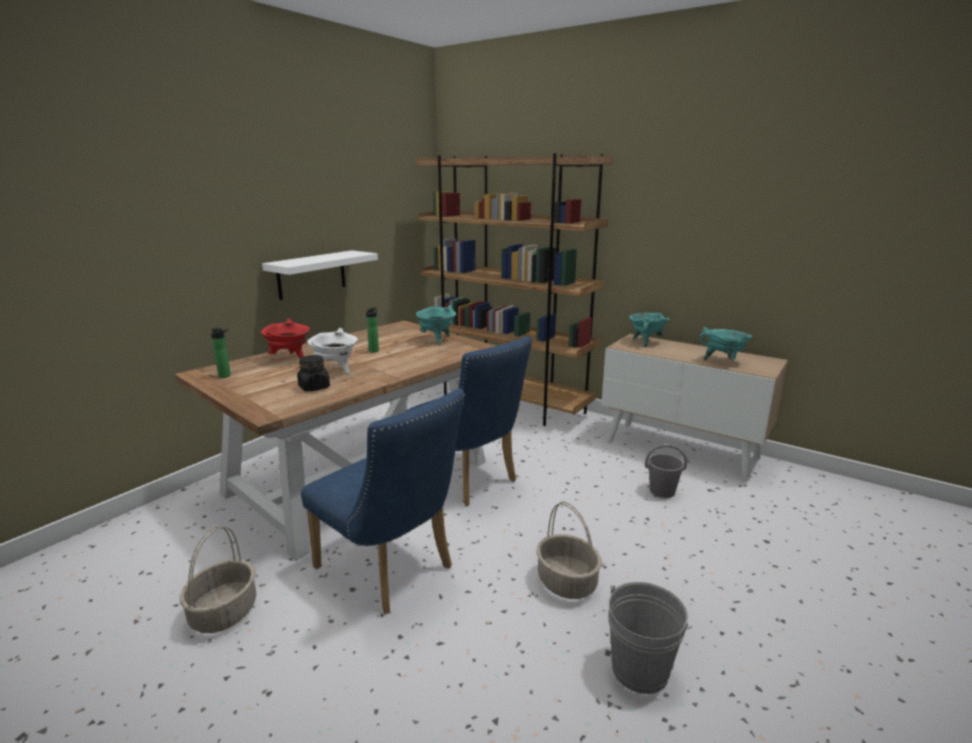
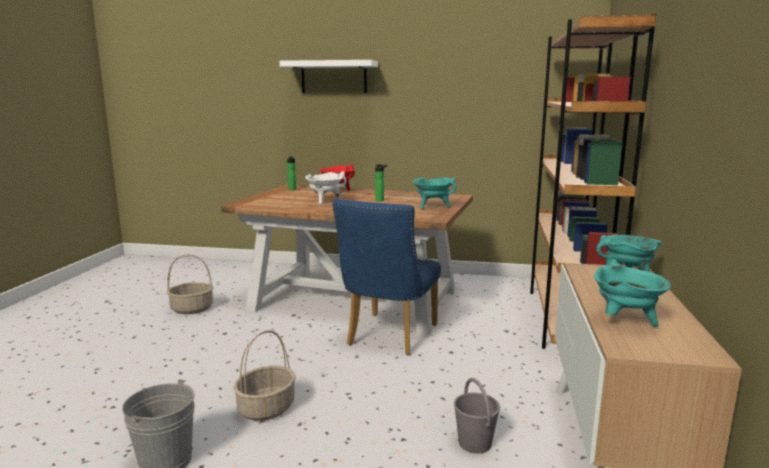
camera: 65 degrees right, 5 degrees down
white shelf [262,250,378,300] -> white shelf moved to [279,60,378,93]
black jar [297,355,330,392] -> none
blue chair [301,388,465,614] -> none

